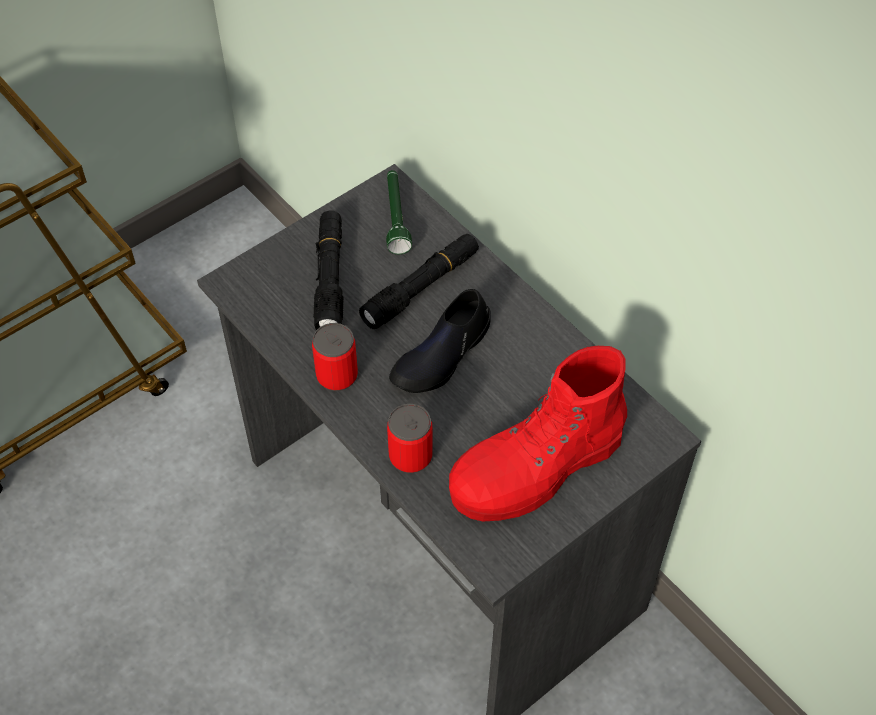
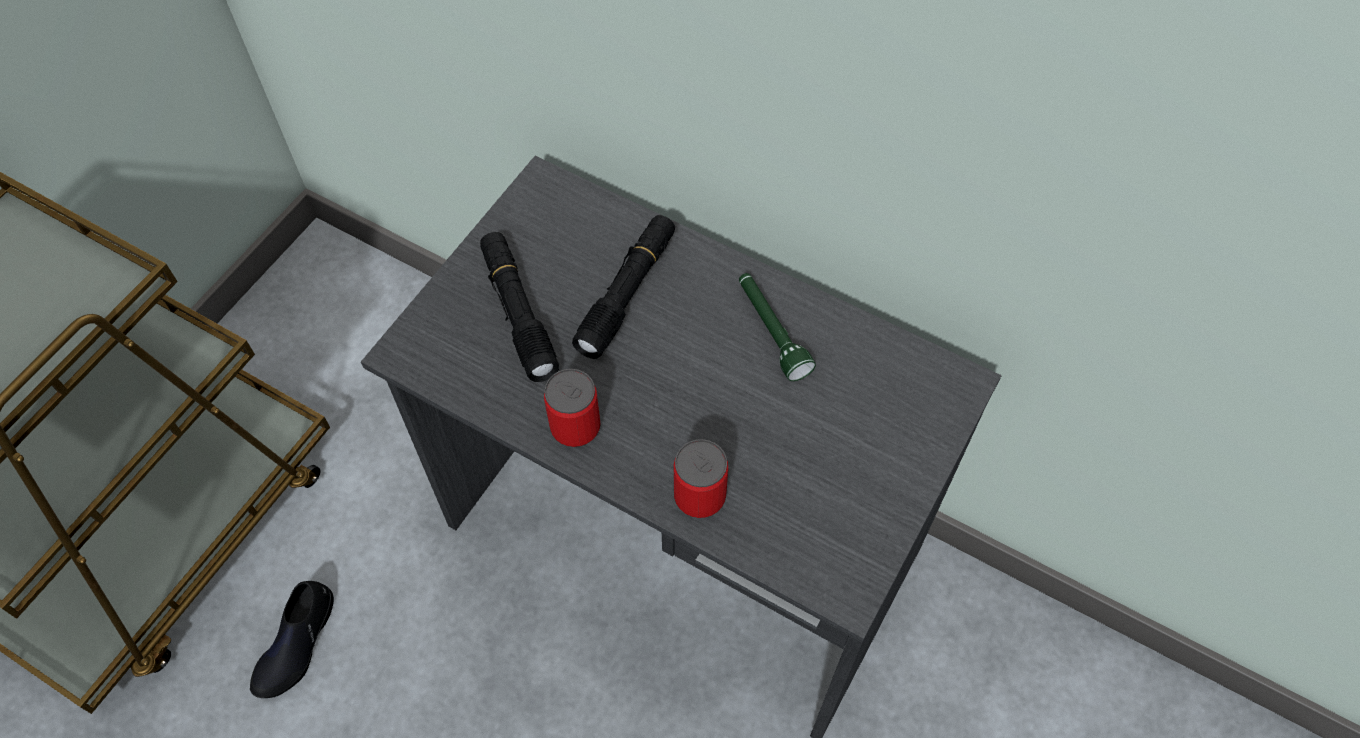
camera: 20 degrees left, 5 degrees up
green flashlight [386,170,412,255] -> green flashlight moved to [739,273,816,381]
black shoe [389,289,491,393] -> black shoe moved to [250,581,334,698]
red boot [449,346,627,522] -> none

